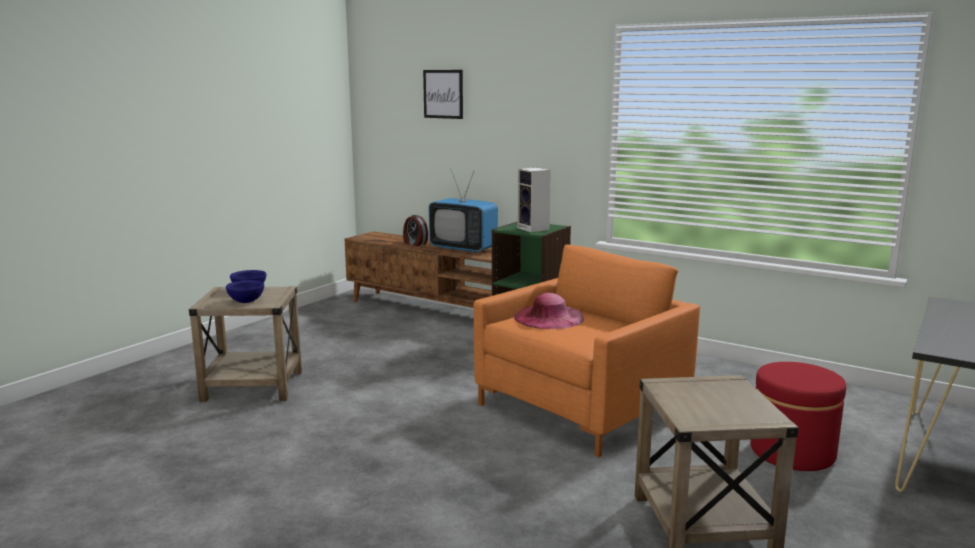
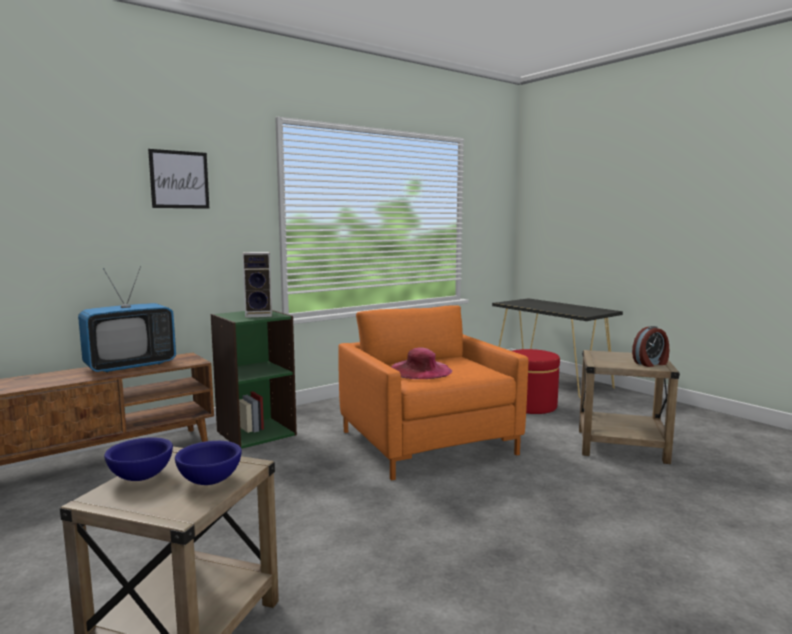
camera: 70 degrees left, 5 degrees down
alarm clock [403,215,428,246] -> alarm clock moved to [632,326,669,367]
picture [423,70,463,119] -> picture moved to [148,149,209,209]

